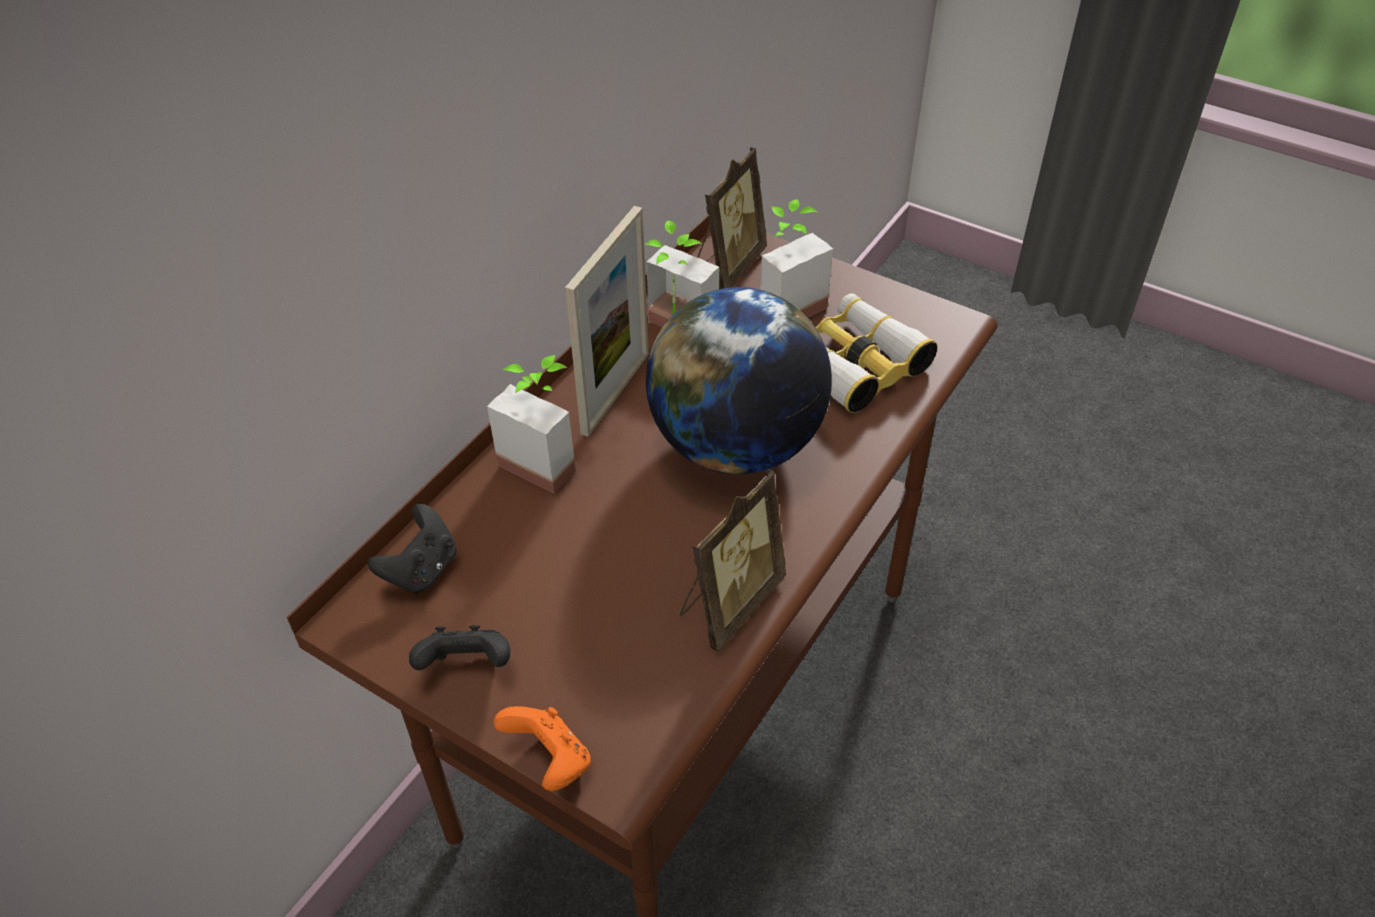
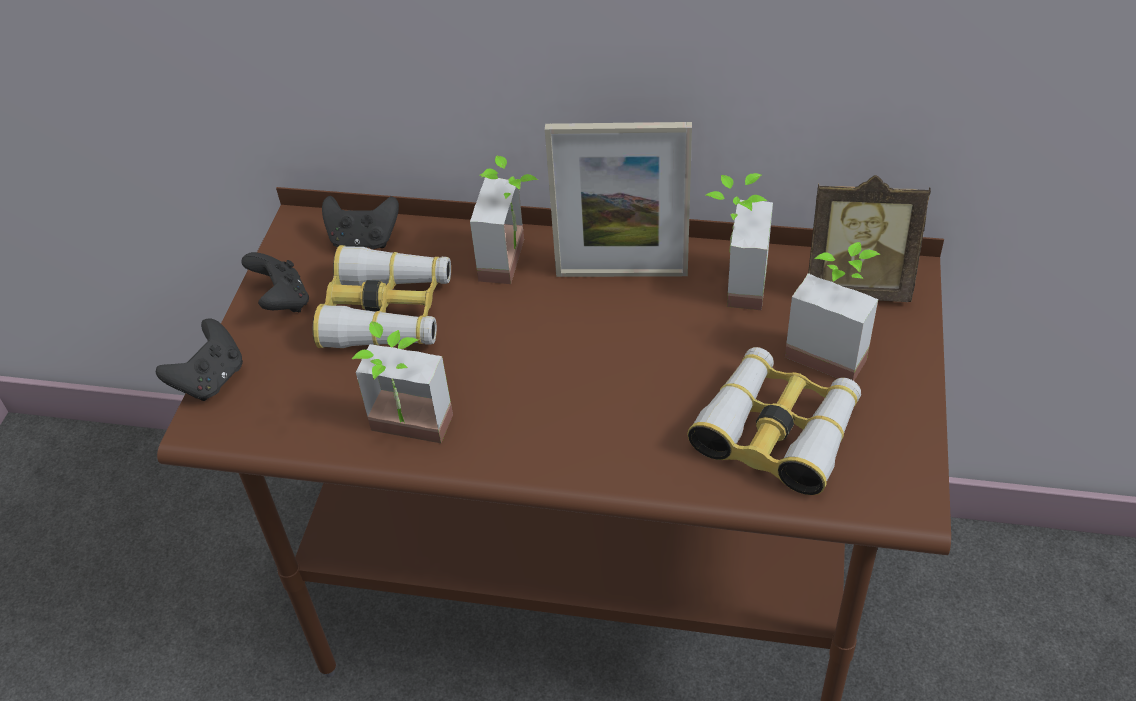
camera: 70 degrees right, 0 degrees up
orange game controller [493,706,591,791] -> black game controller [156,319,243,401]
globe [646,287,832,474] -> none
picture frame [680,469,786,652] -> potted plant [352,321,453,443]
none -> binoculars [313,245,451,348]

